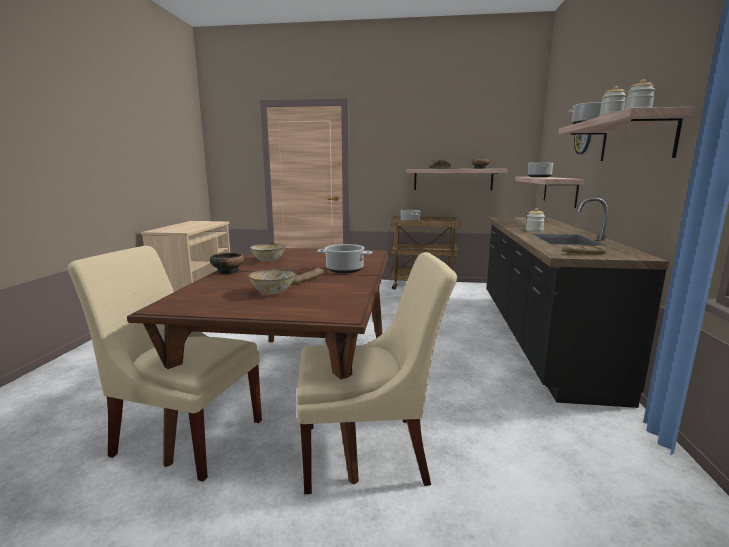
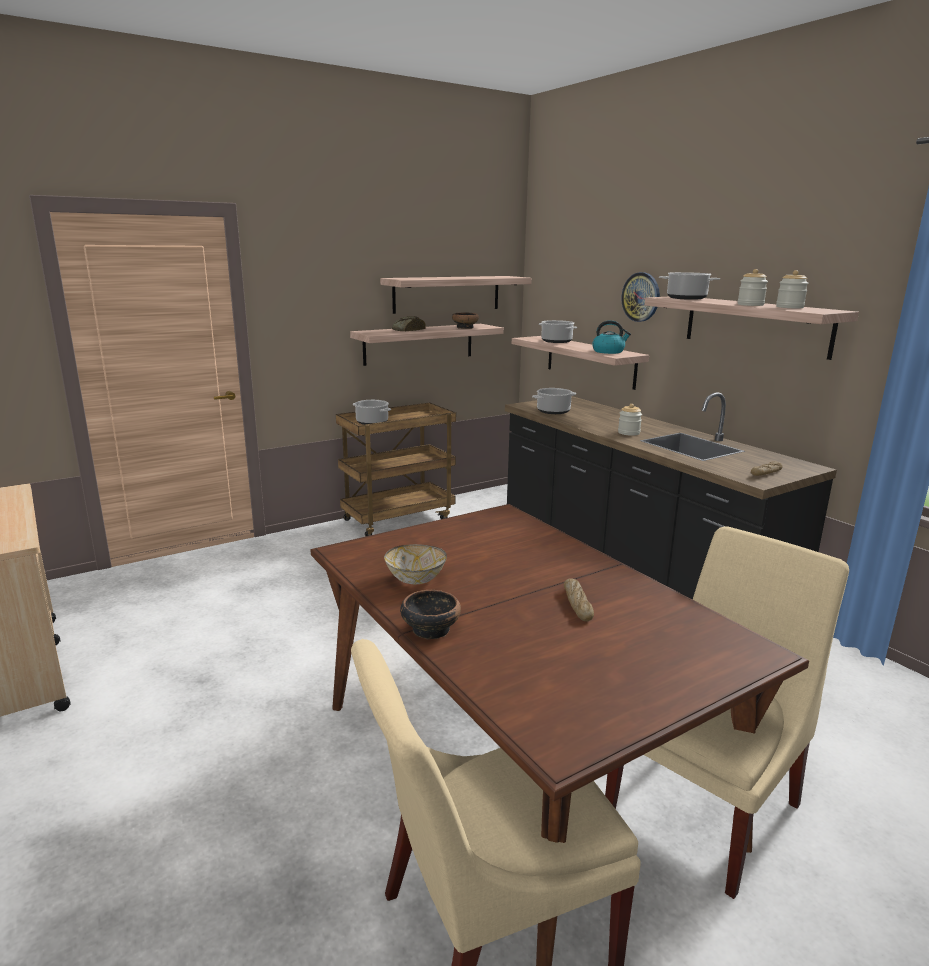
camera: 40 degrees left, 5 degrees up
bowl [248,268,296,294] -> none
cooking pot [317,244,373,273] -> cooking pot moved to [532,388,576,414]
none -> shelf [380,276,532,314]
none -> kettle [592,320,631,354]

